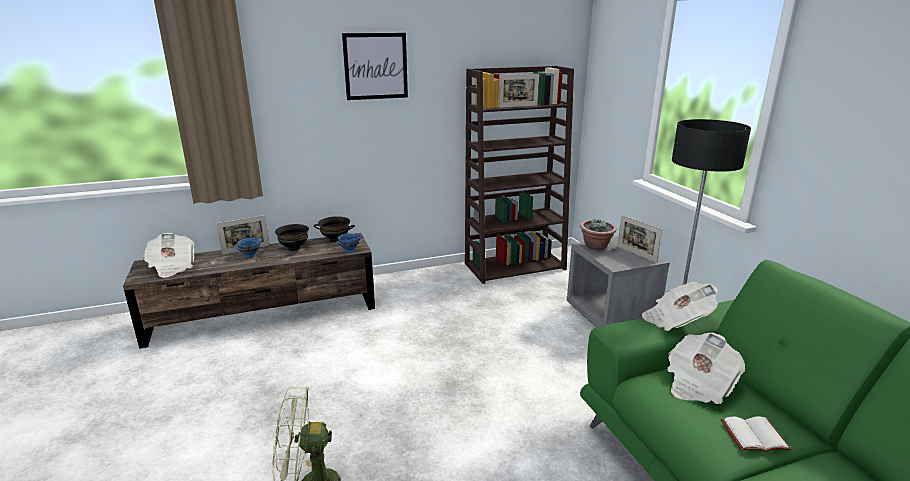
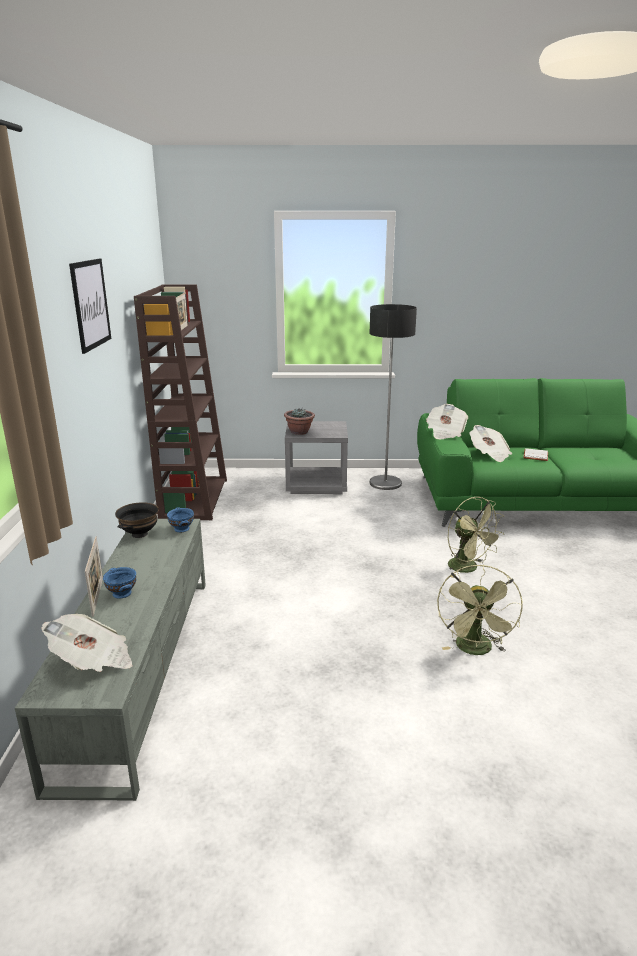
camera: 70 degrees left, 0 degrees up
brown tv stand [123,233,375,349] -> grey tv stand [15,519,206,801]
black bowl [275,224,309,251] -> none
picture frame [618,215,662,262] -> none
none -> green fan [448,497,504,578]

